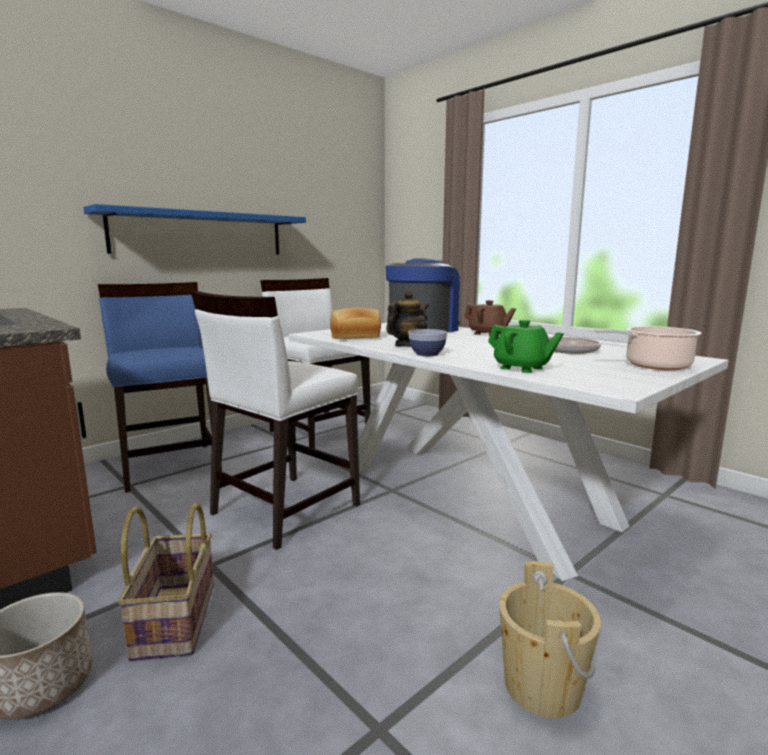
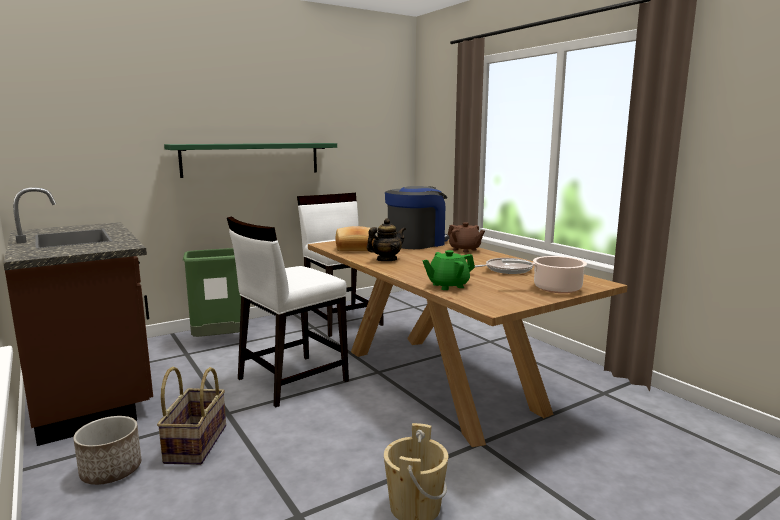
camera: 10 degrees right, 0 degrees up
blue shelf [83,204,306,255] -> green shelf [164,143,337,178]
blue chair [98,282,222,493] -> green trash can [183,248,241,337]
white dining table [289,323,729,581] -> brown dining table [308,236,627,447]
bowl [409,329,447,356] -> none
green teapot [488,320,564,373] -> green teapot turned 105 degrees clockwise [422,250,475,290]

